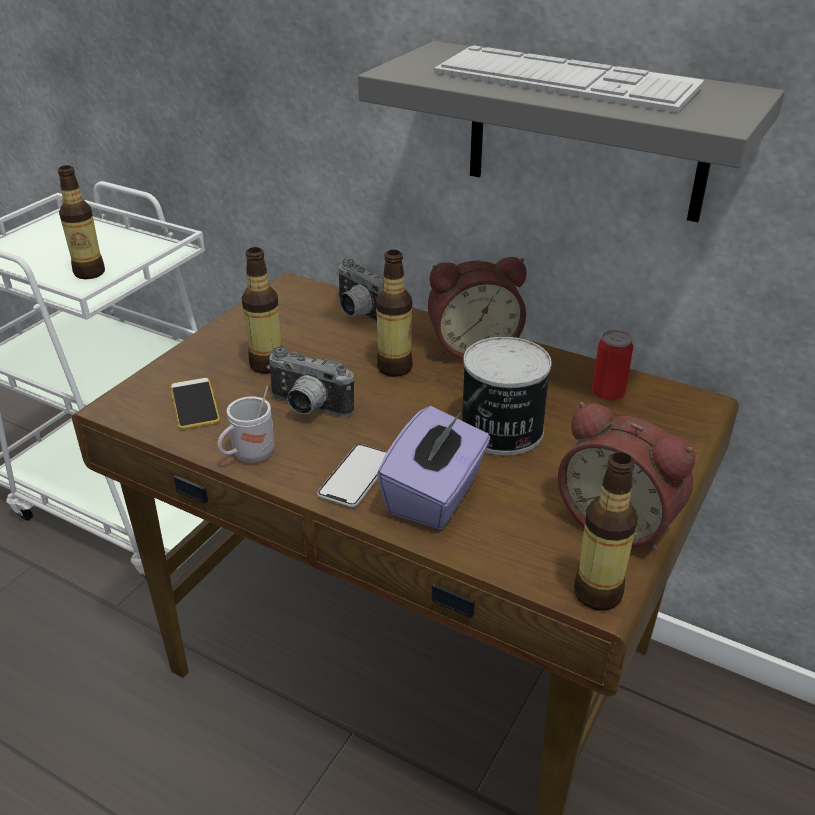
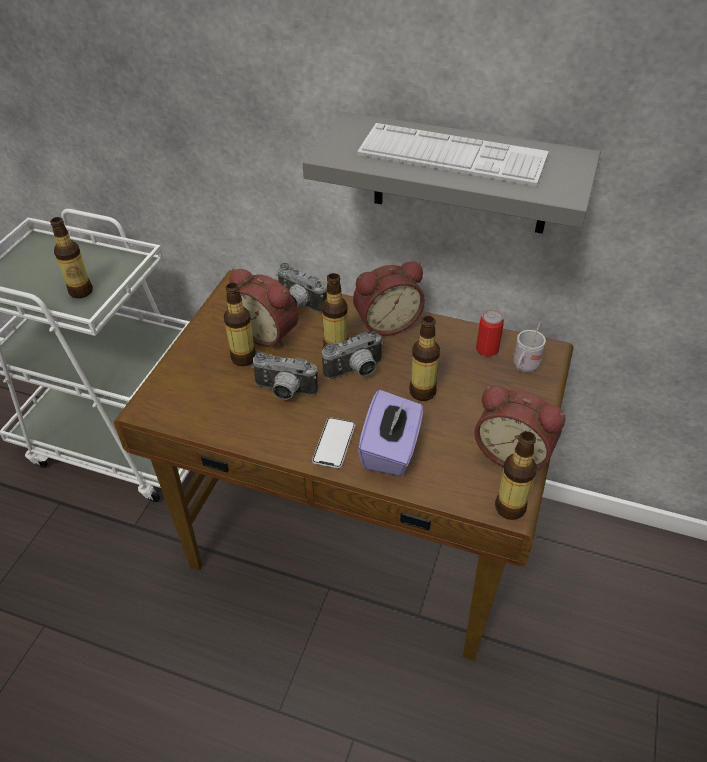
camera: 10 degrees left, 10 degrees up
phone [170,378,220,430] -> none
white mug [217,386,274,463] -> white mug moved to [513,322,546,372]
can [461,337,552,455] -> bottle [409,316,440,401]
none -> alarm clock [227,268,299,348]
none -> camera [322,331,384,379]

